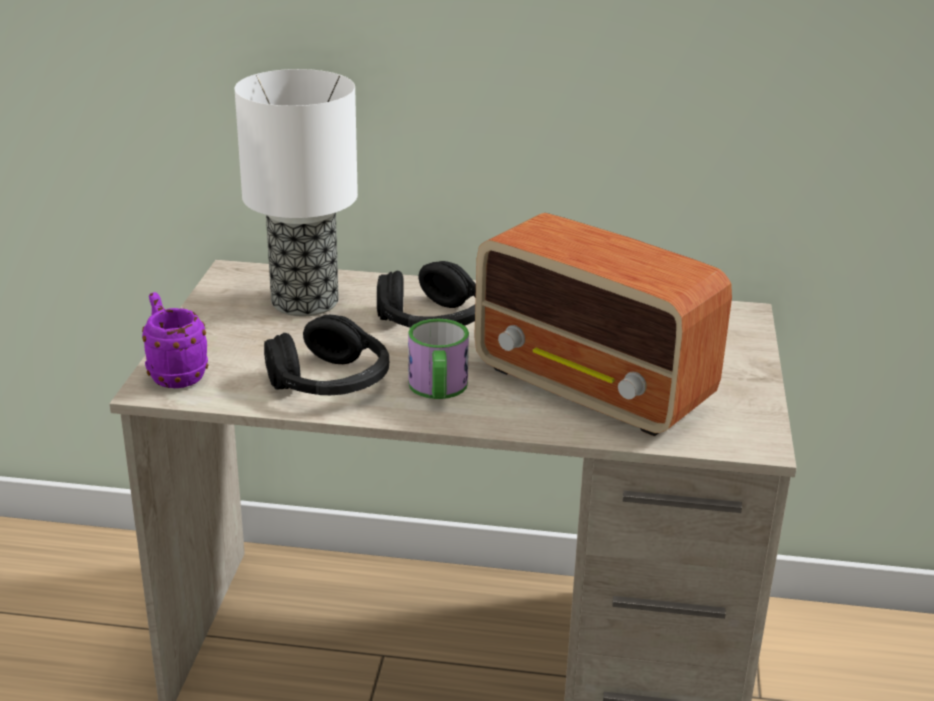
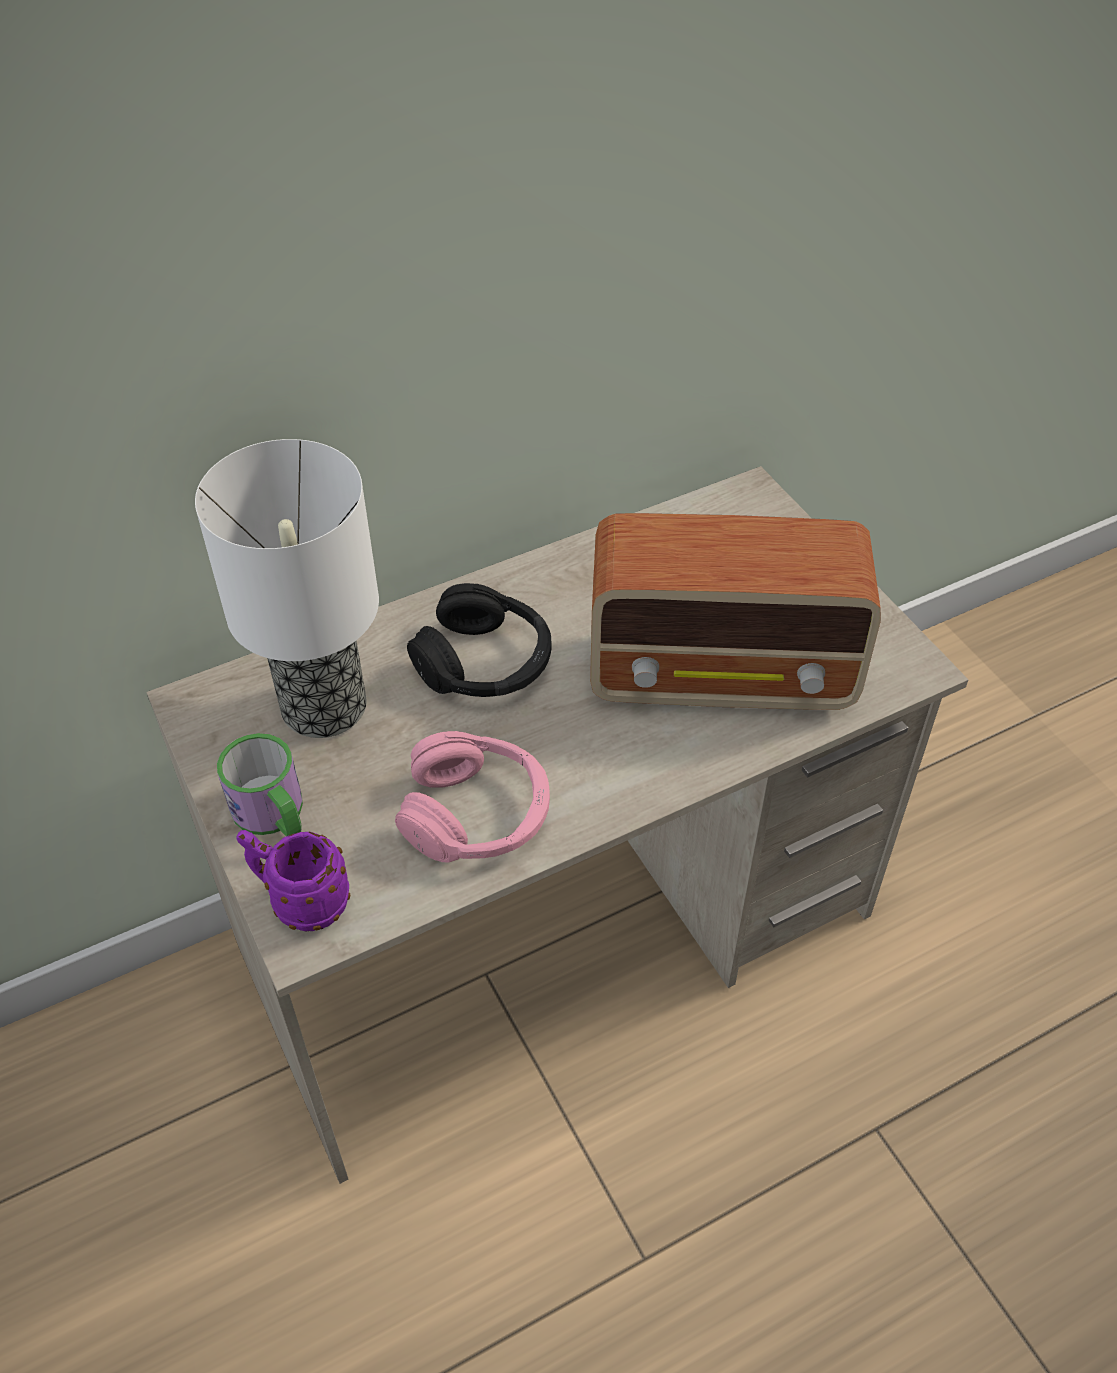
camera: 35 degrees left, 20 degrees up
black headphones [264,315,389,395] -> pink headphones [395,731,550,863]
mug [408,319,469,399] -> mug moved to [217,733,303,836]

